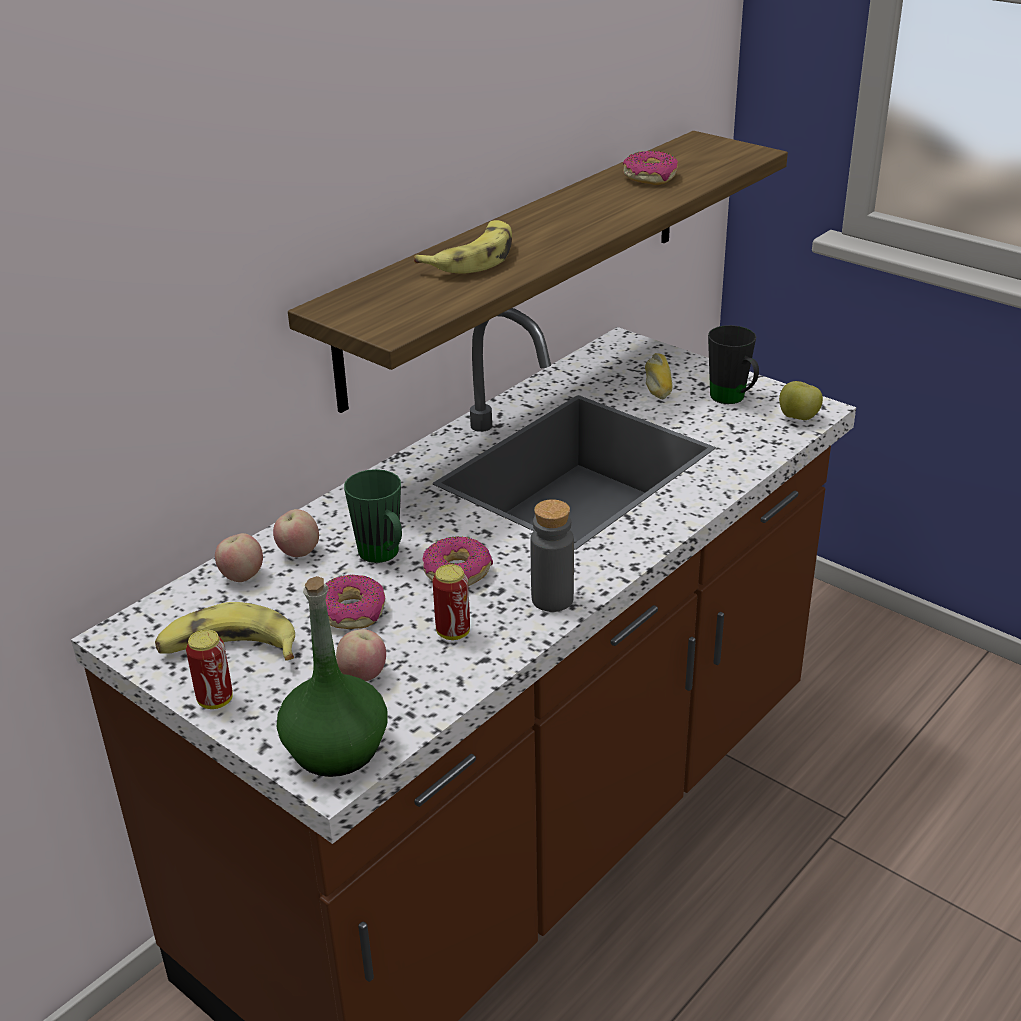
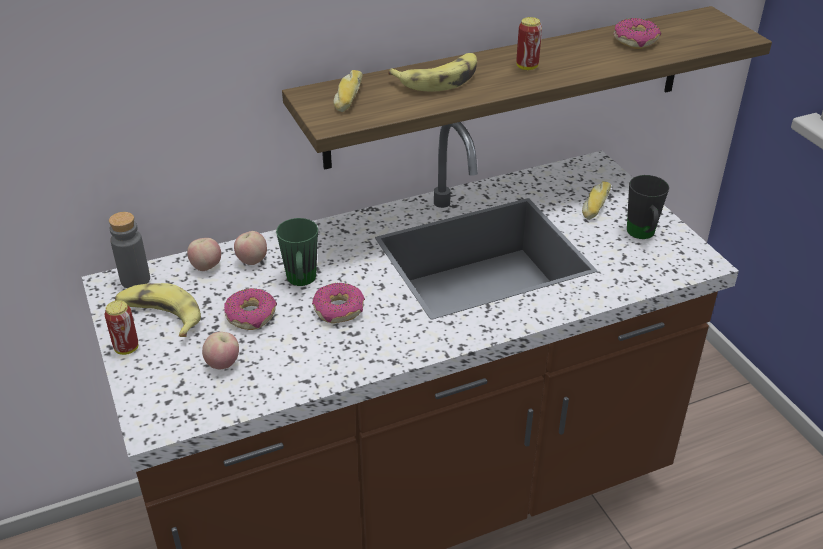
camera: 25 degrees right, 5 degrees up
green bottle [277,576,387,777] -> none
can [433,564,470,640] -> can moved to [516,17,542,70]
grey bottle [530,499,574,612] -> grey bottle moved to [109,212,150,288]
apple [779,381,823,420] -> none
none -> bread [333,70,363,112]

